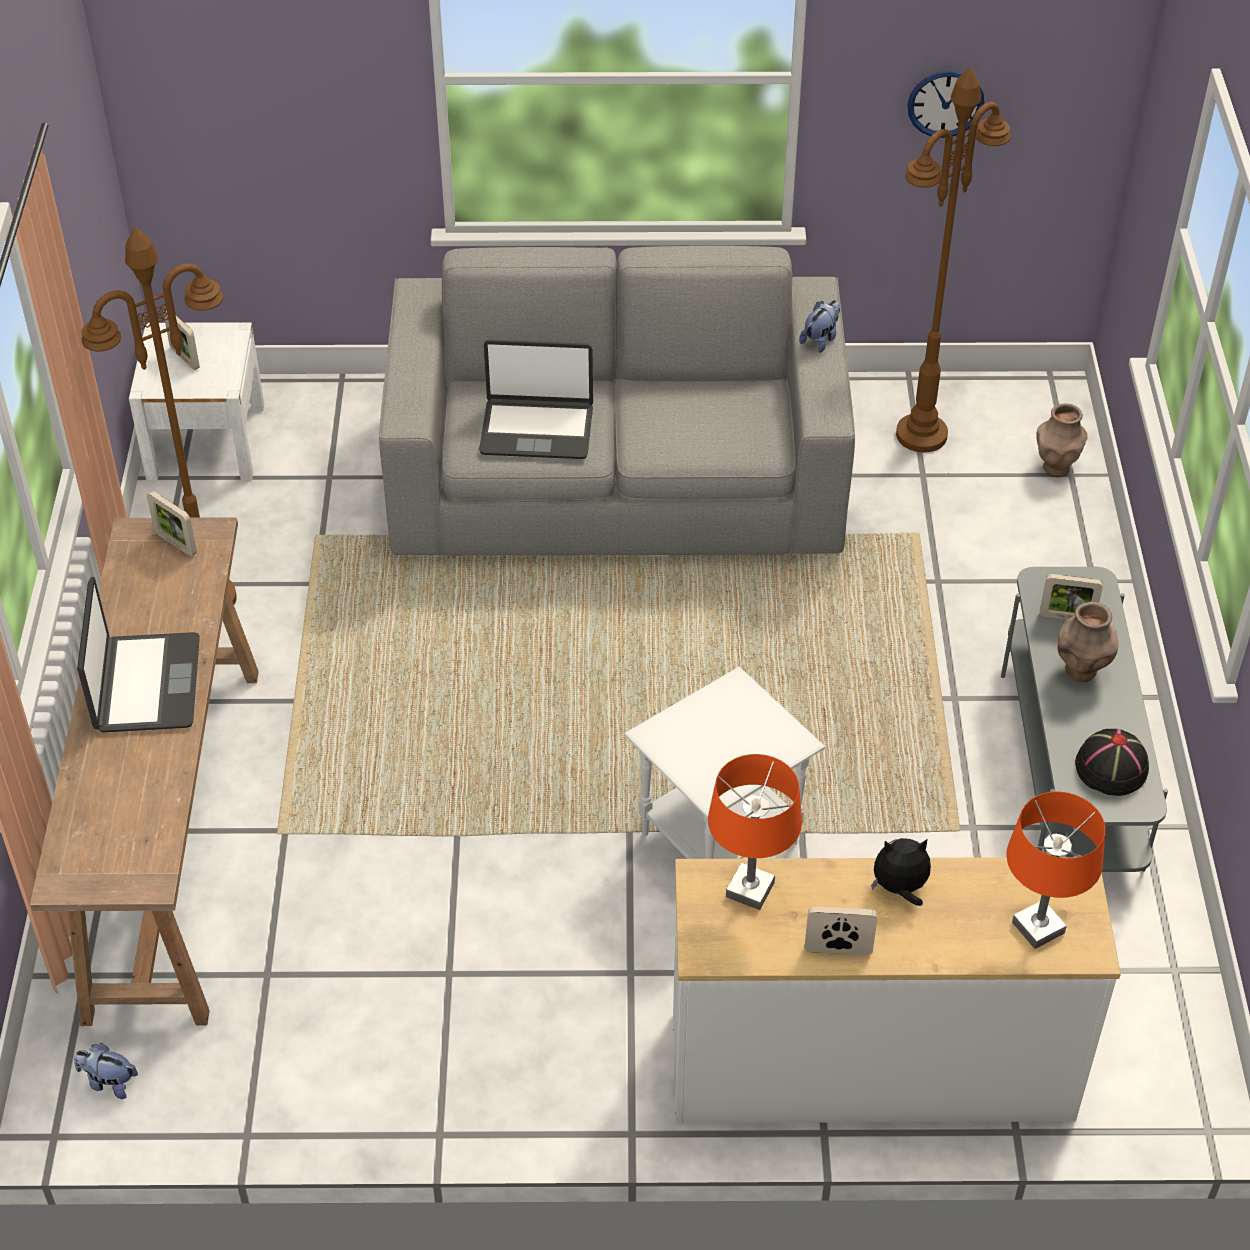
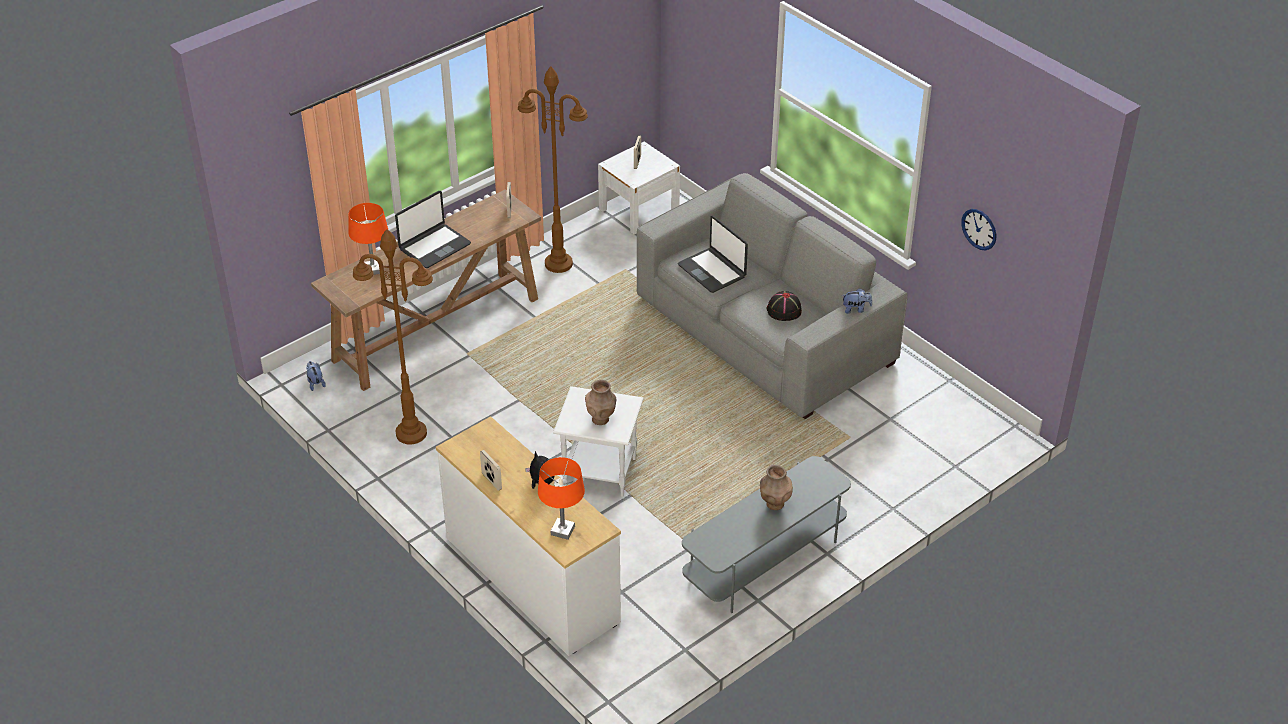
camera: 50 degrees right, 5 degrees down
orange table lamp [708,754,802,910] -> orange table lamp moved to [348,203,388,275]
brown floor lamp [896,67,1011,452] -> brown floor lamp moved to [353,229,433,444]
brown vase [1036,404,1088,477] -> brown vase moved to [585,380,616,425]
picture frame [1040,574,1103,619] -> none
black hat [1075,729,1149,796] -> black hat moved to [767,291,802,321]

